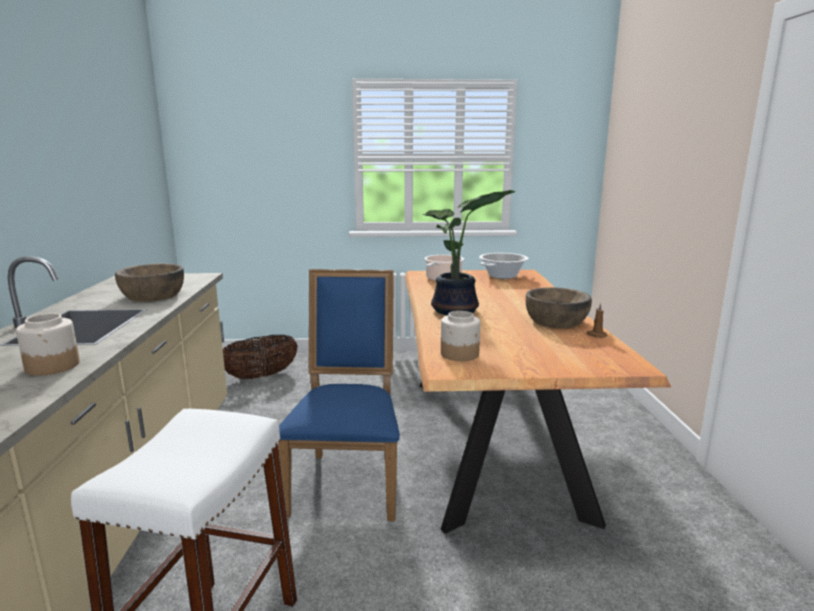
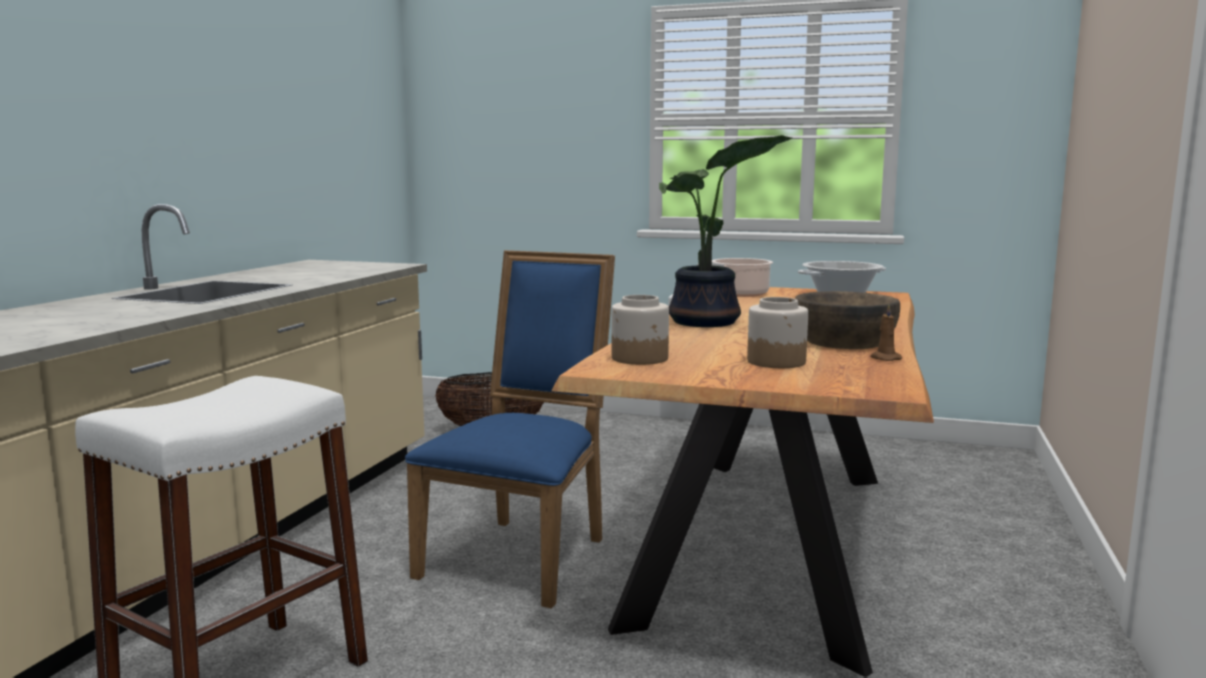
camera: 20 degrees right, 5 degrees down
jar [16,313,80,376] -> jar moved to [747,297,808,368]
brown bowl [115,264,184,302] -> none

